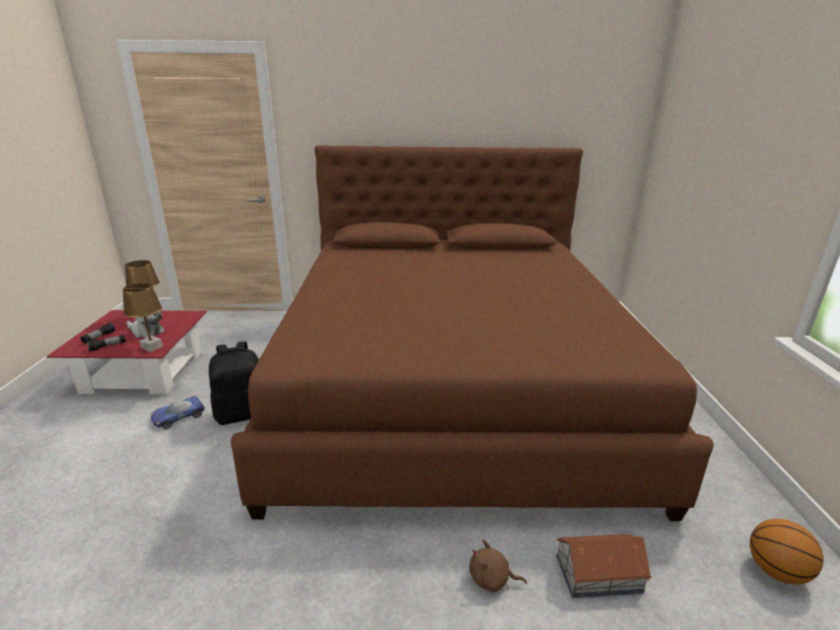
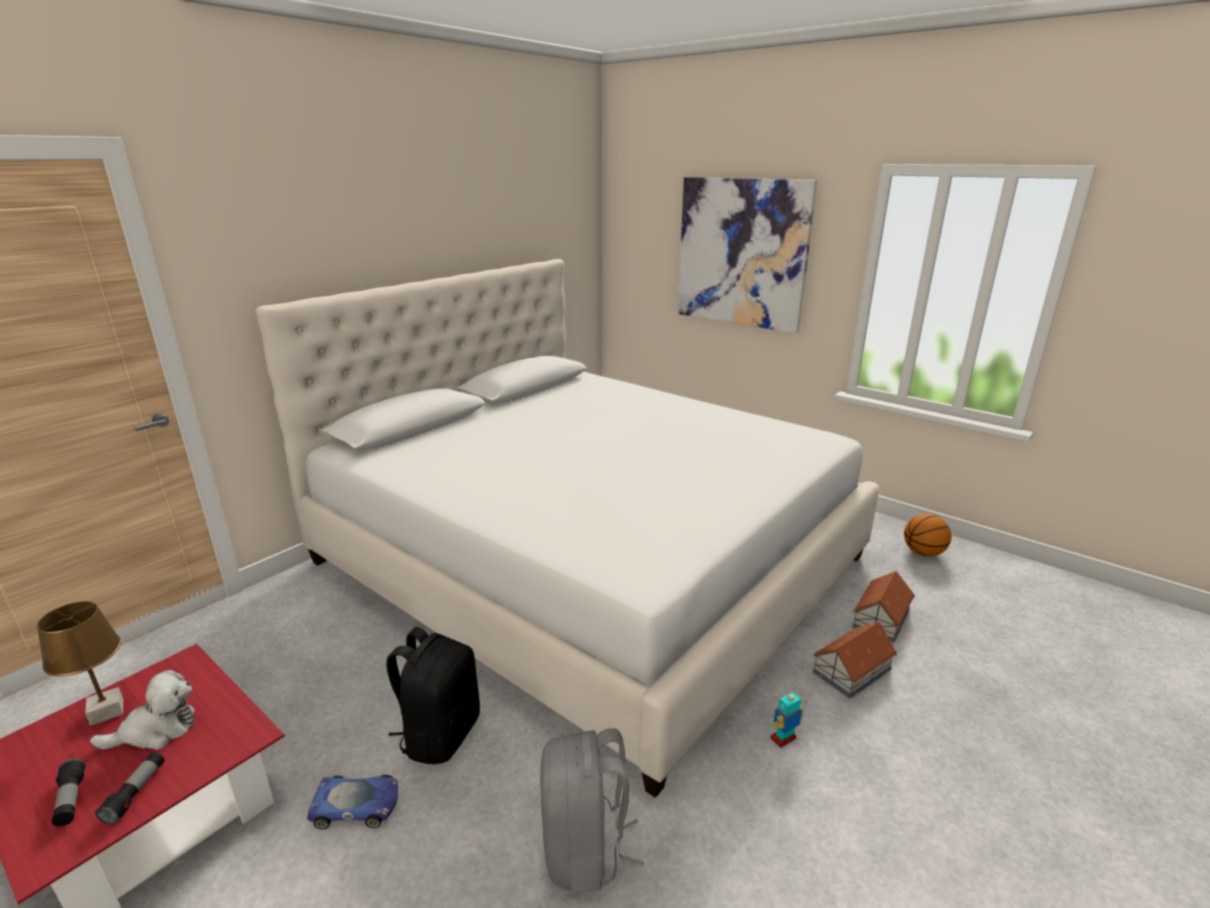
camera: 50 degrees left, 0 degrees up
brown table lamp [123,283,163,352] -> none
toy car [151,396,205,430] -> toy car turned 90 degrees counterclockwise [307,775,398,829]
brown bed [231,145,714,521] -> white bed [255,259,879,798]
brown plush toy [469,540,527,592] -> toy house [813,622,897,699]
none -> grey backpack [540,728,644,893]
none -> picture [678,177,817,333]
none -> toy robot [771,690,803,748]

